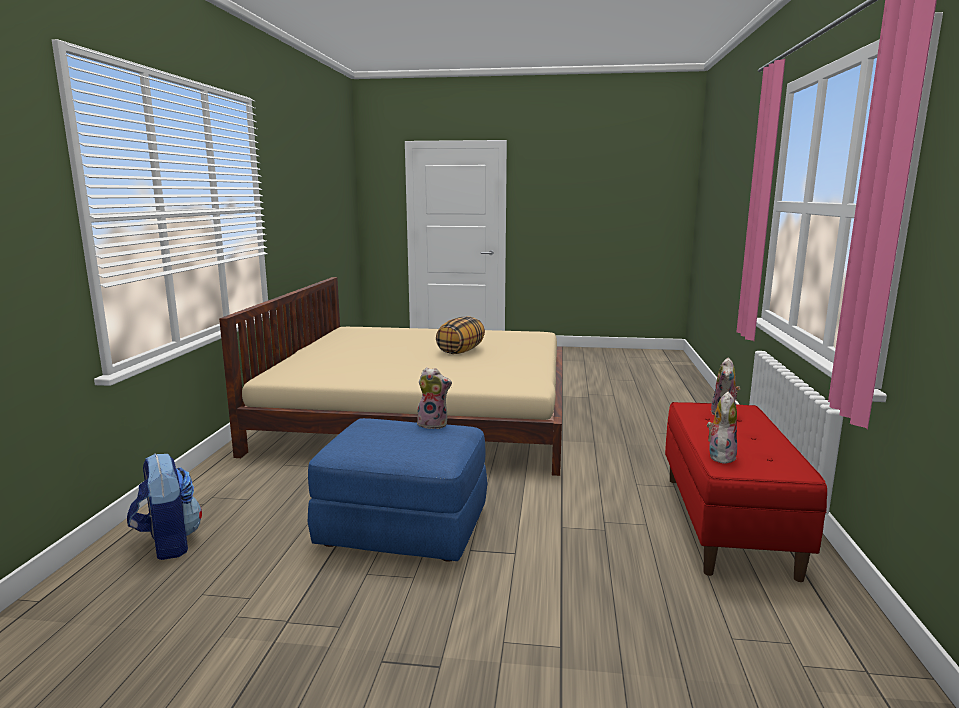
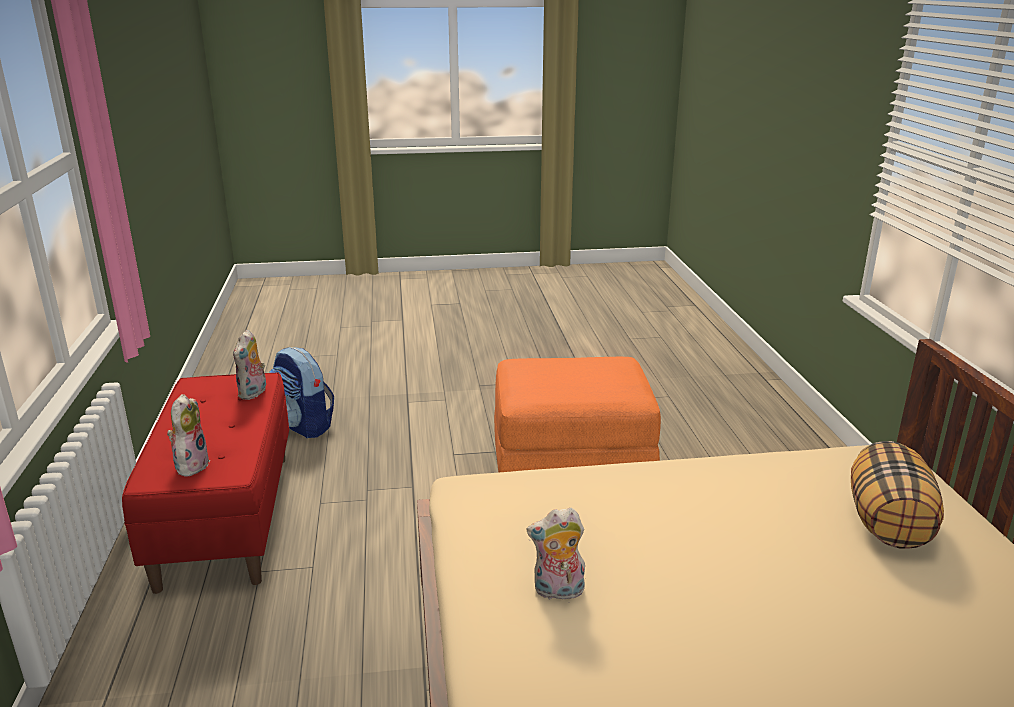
camera: 165 degrees right, 10 degrees up
backpack [127,453,202,560] -> backpack moved to [269,347,334,438]
blue ottoman [308,418,487,562] -> orange ottoman [494,357,661,473]
plush toy [417,367,452,429] -> plush toy moved to [526,508,585,600]
pillow [436,316,485,354] -> pillow moved to [851,441,944,549]

